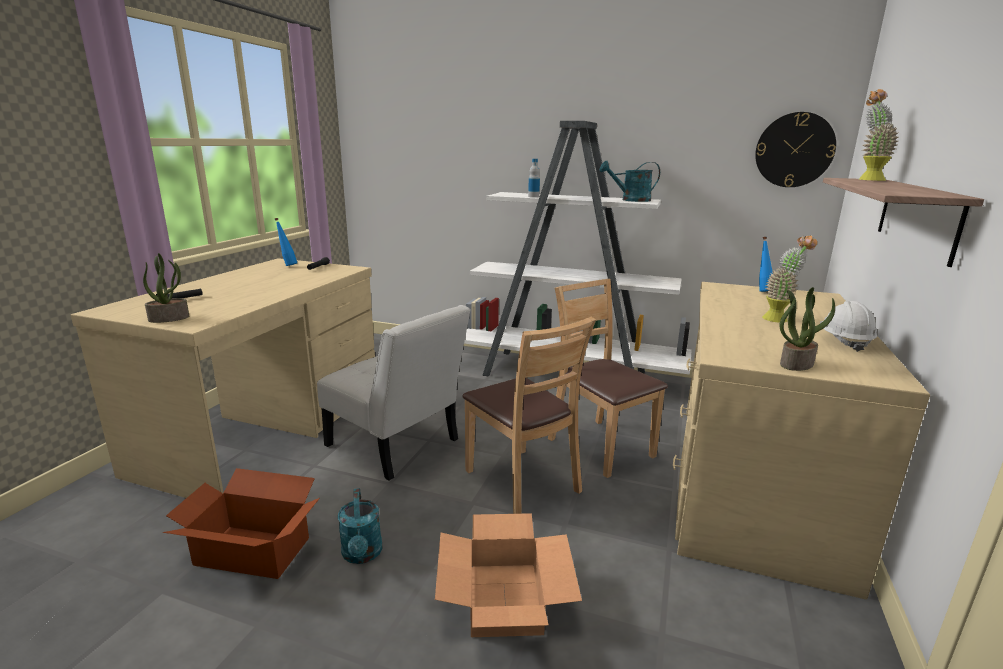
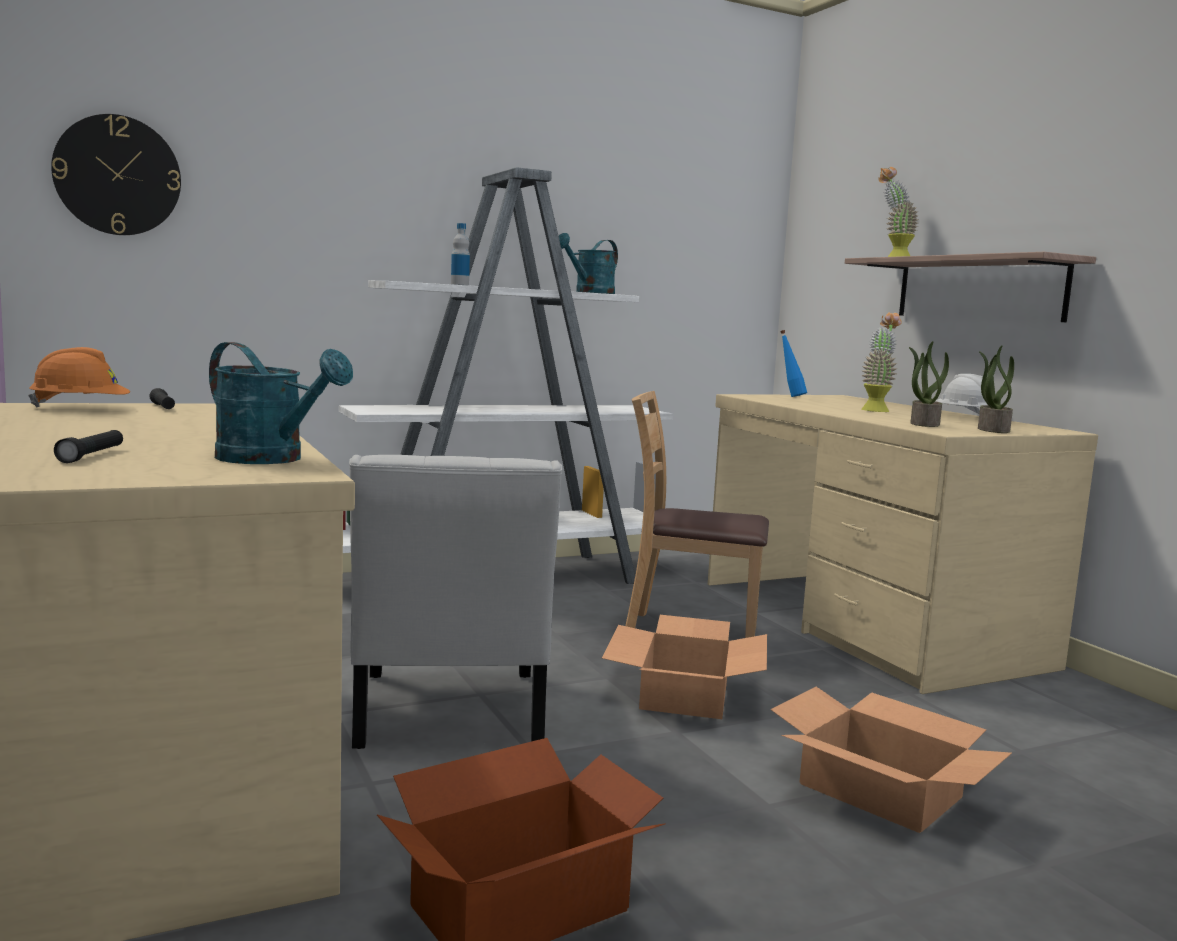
camera: 45 degrees left, 10 degrees down
potted plant [143,253,189,323] -> potted plant moved to [909,341,949,427]
blue bottle [275,218,297,266] -> orange hard hat [28,347,130,407]
white chair [317,305,470,481] -> white chair turned 90 degrees clockwise [349,455,562,749]
turquoise watering can [338,488,382,564] -> turquoise watering can moved to [209,342,353,464]
brown chair [462,317,596,514] -> cardboard box [602,615,767,719]
wall clock [755,112,836,187] -> wall clock moved to [51,114,181,235]

